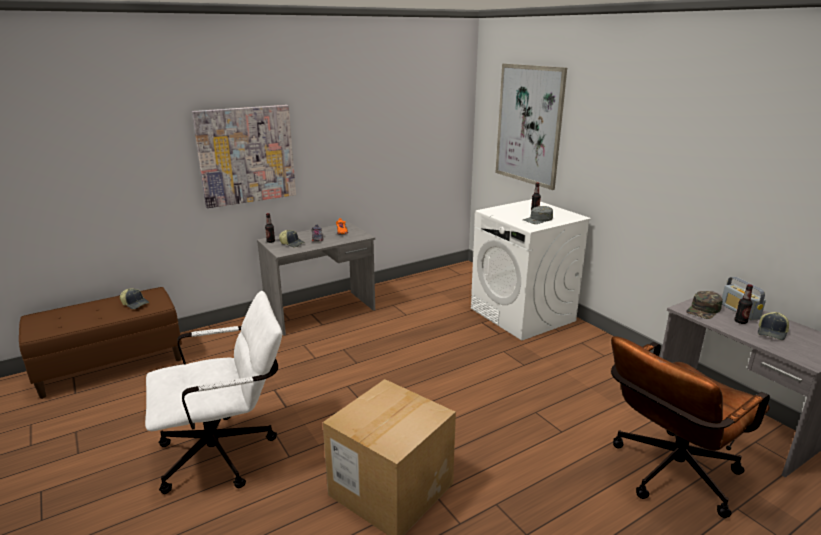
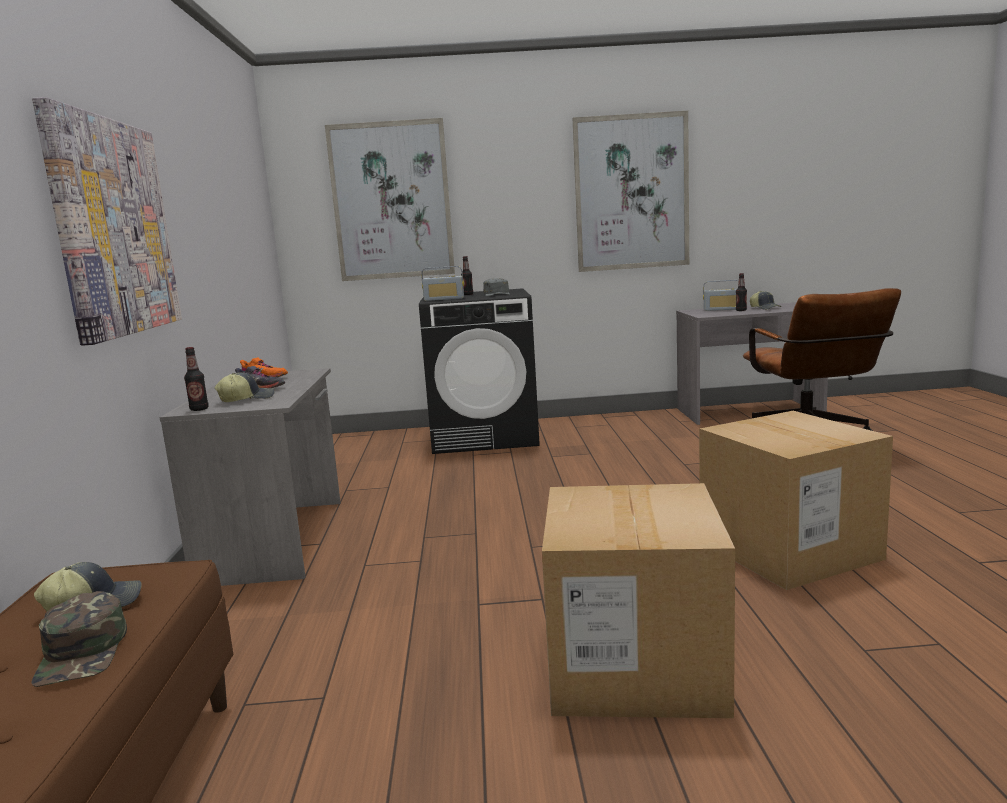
camera: 60 degrees left, 10 degrees down
white office chair [145,291,282,494] -> cardboard box [542,483,735,718]
white washing machine [471,199,591,340] -> black washing machine [419,288,540,454]
green cap [686,291,723,319] -> green cap moved to [31,591,127,687]
none -> radio [421,266,464,301]
none -> picture [573,111,689,272]

